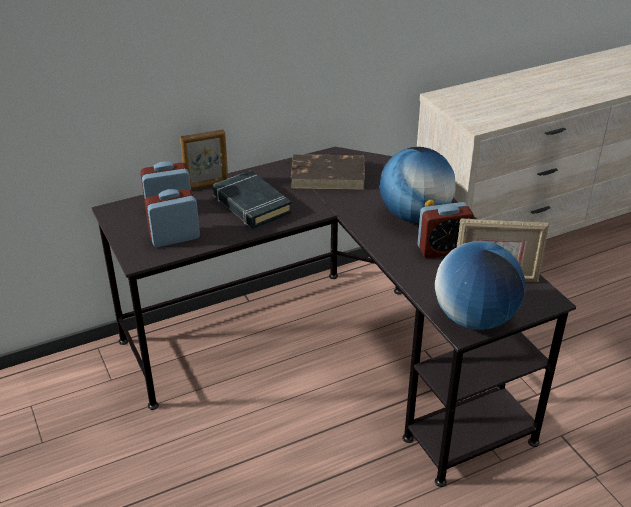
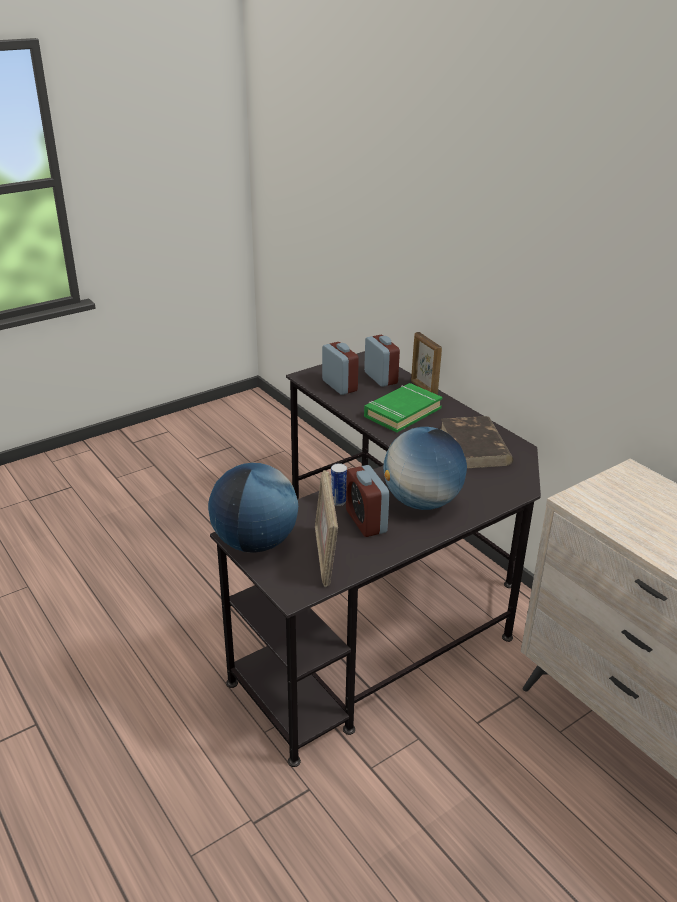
camera: 80 degrees right, 5 degrees down
black book [213,170,292,229] -> green book [364,383,442,433]
none -> can [331,463,347,506]

